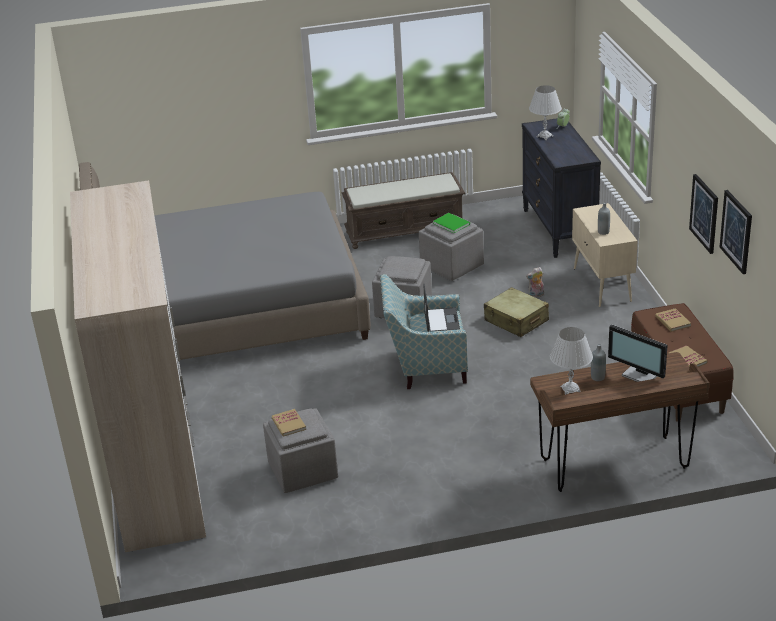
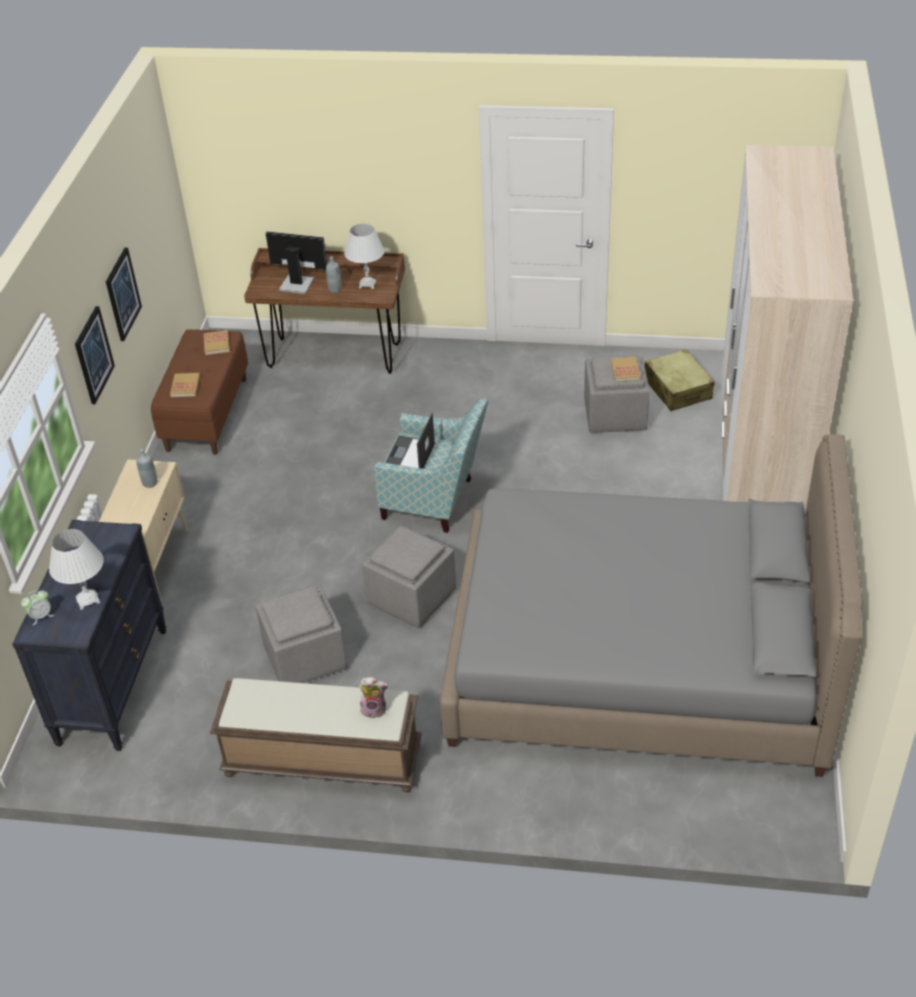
camera: 160 degrees left, 10 degrees up
green book [433,213,470,233] -> none
beige suitcase [484,287,549,337] -> beige suitcase moved to [645,349,715,411]
plush toy [526,267,544,297] -> plush toy moved to [359,677,388,719]
monitor [608,324,668,382] -> monitor turned 45 degrees counterclockwise [266,231,327,294]
picture [720,190,752,274] -> picture moved to [75,306,115,404]

